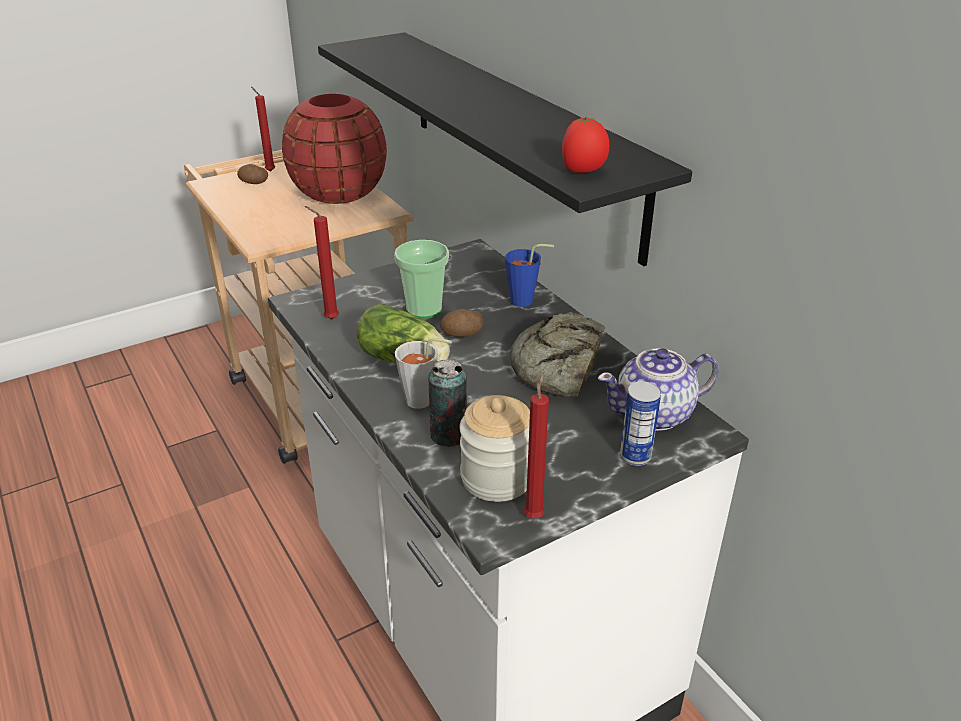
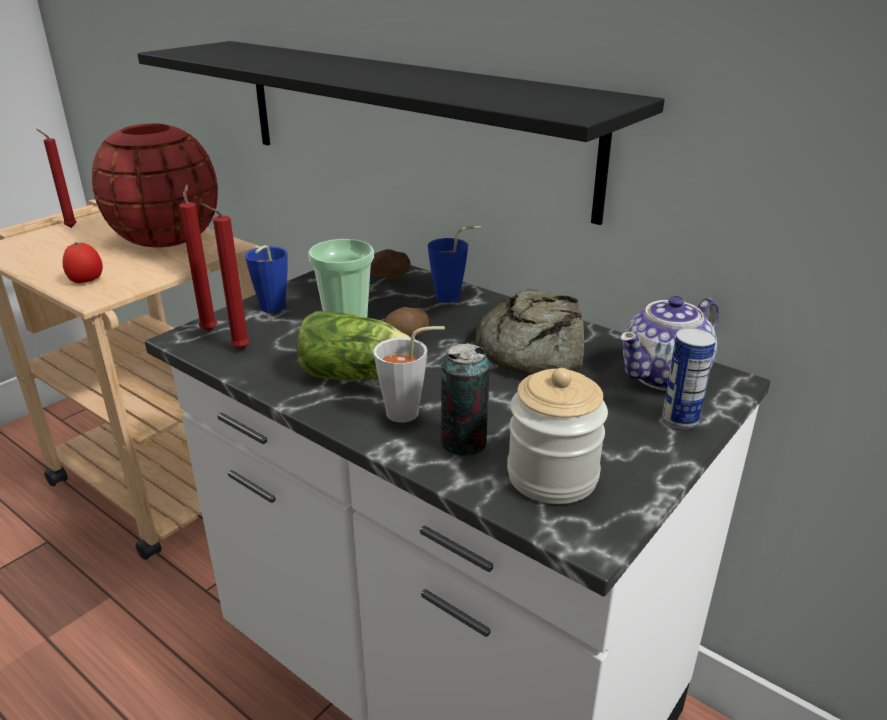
camera: 20 degrees left, 5 degrees down
potato [237,164,268,184] -> potato moved to [370,249,411,278]
red candle [524,373,549,518] -> red candle moved to [179,184,217,331]
tomato [562,117,609,173] -> tomato moved to [62,242,103,283]
none -> blue cup [245,245,288,312]

